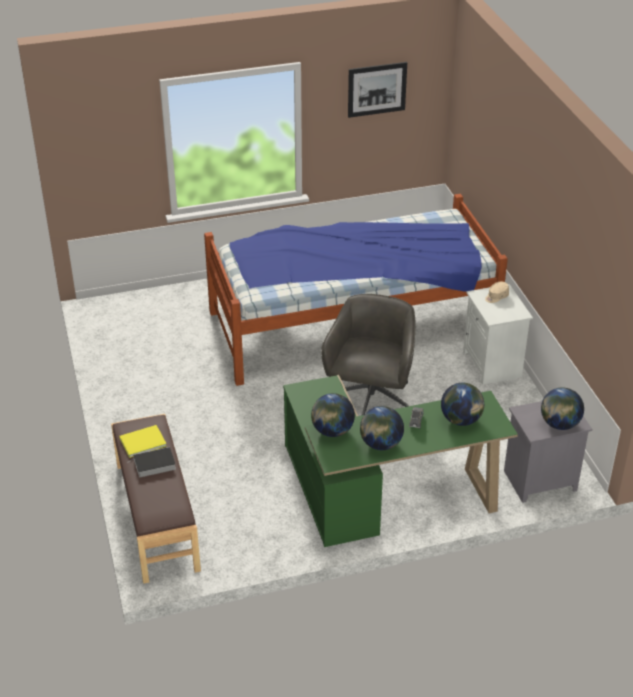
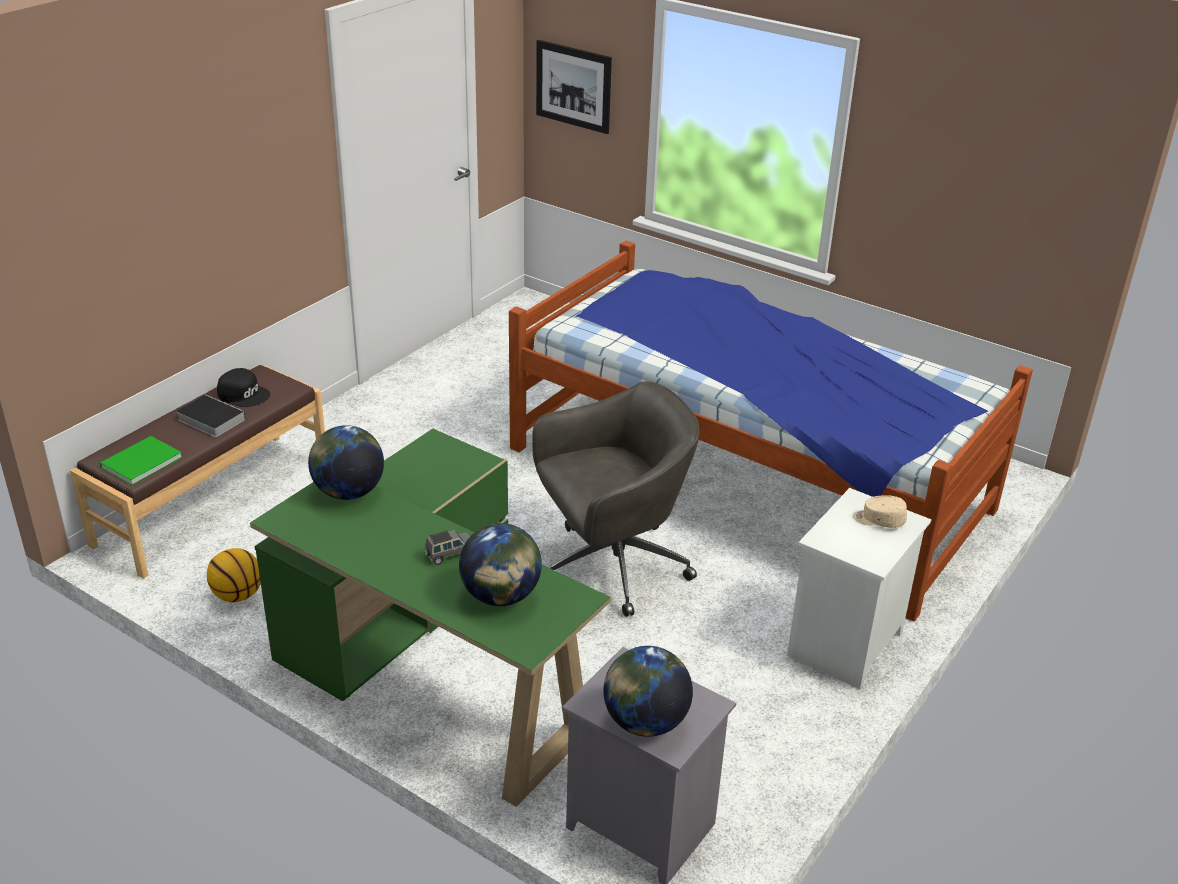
camera: 50 degrees right, 5 degrees down
yellow book [119,425,167,458] -> black cap [217,368,270,407]
picture [348,62,407,118] -> picture moved to [536,40,612,134]
globe [360,406,404,450] -> none
none -> green book [99,436,182,485]
none -> basketball [207,548,261,603]

